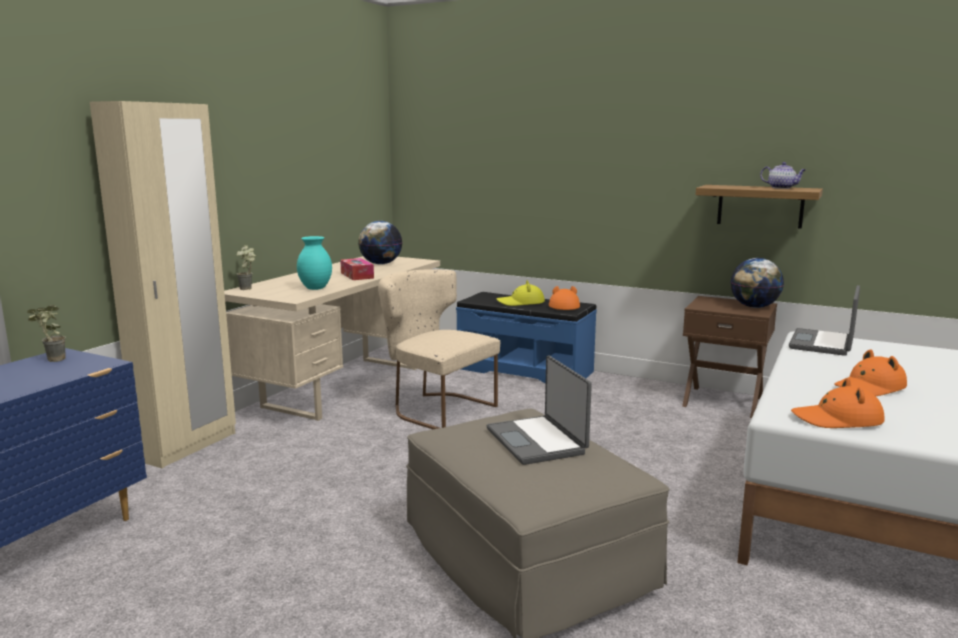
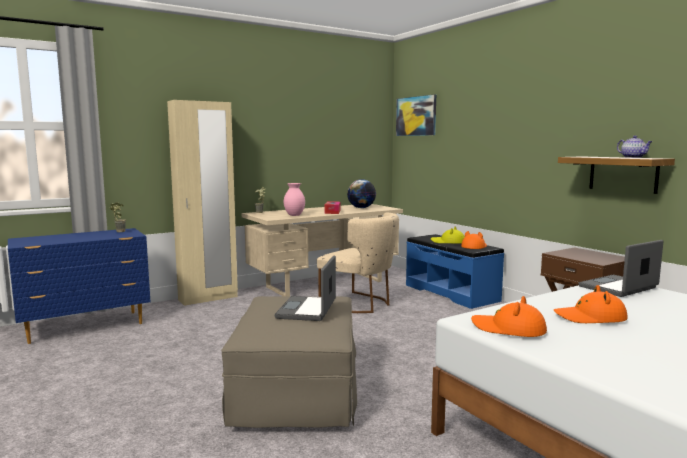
camera: 30 degrees right, 5 degrees down
turquoise vase [297,236,332,290] -> pink vase [284,183,305,216]
beige chair [378,269,500,429] -> beige chair turned 150 degrees clockwise [317,212,399,313]
globe [730,258,784,308] -> none
none -> picture [396,94,436,136]

